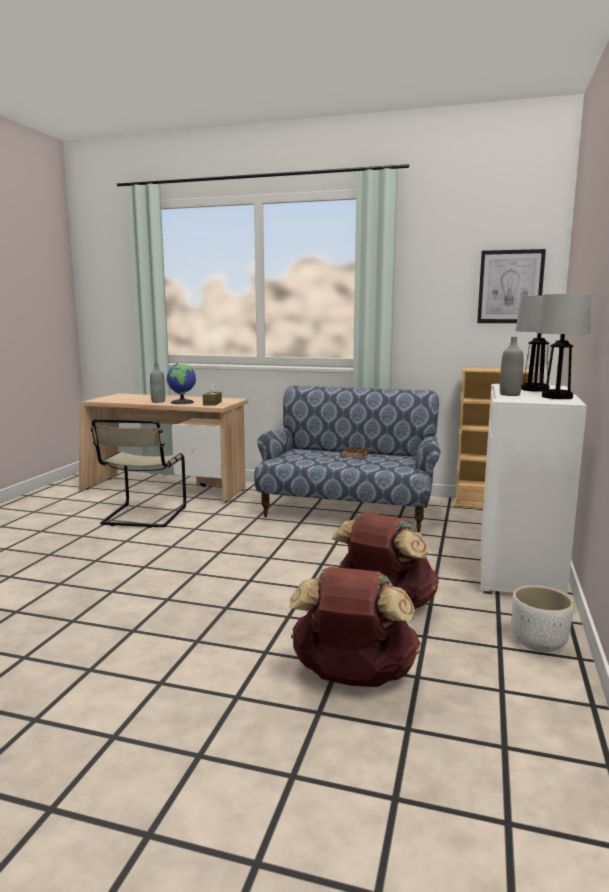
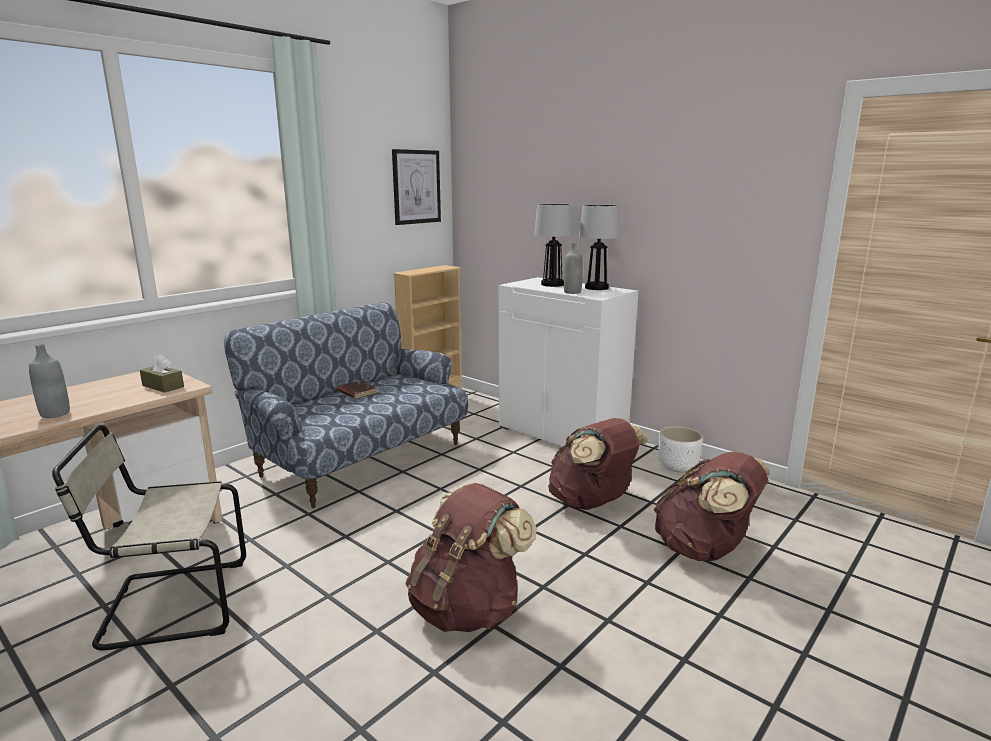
camera: 65 degrees left, 5 degrees up
beige chair [91,419,186,528] -> beige chair turned 135 degrees clockwise [52,425,246,650]
globe [166,363,196,404] -> none
none -> brown backpack [406,483,537,632]

